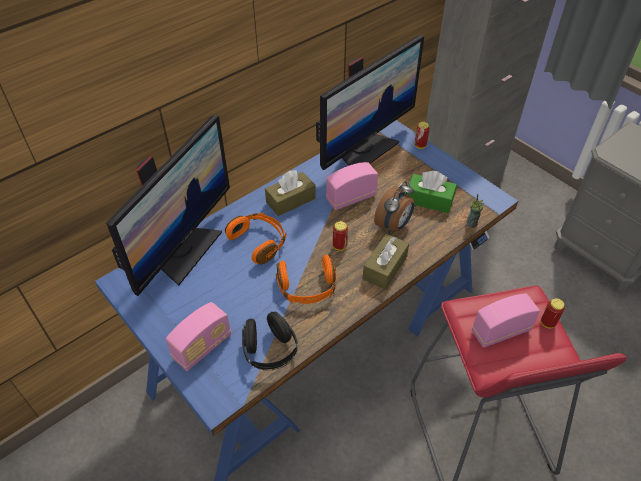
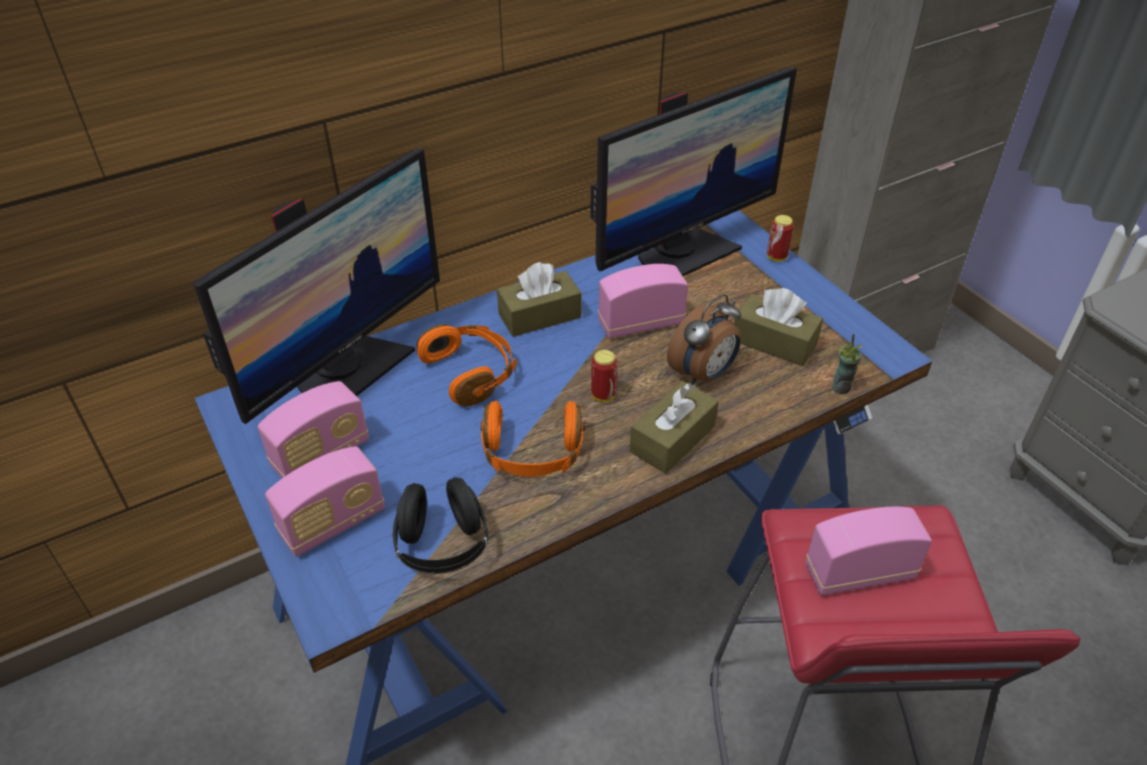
camera: 10 degrees right, 5 degrees down
green tissue box [406,171,457,213] -> brown tissue box [734,288,823,366]
can [541,298,565,328] -> none
none -> radio [258,381,369,478]

